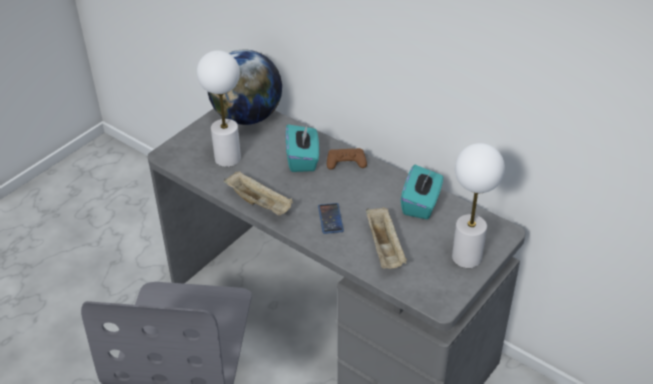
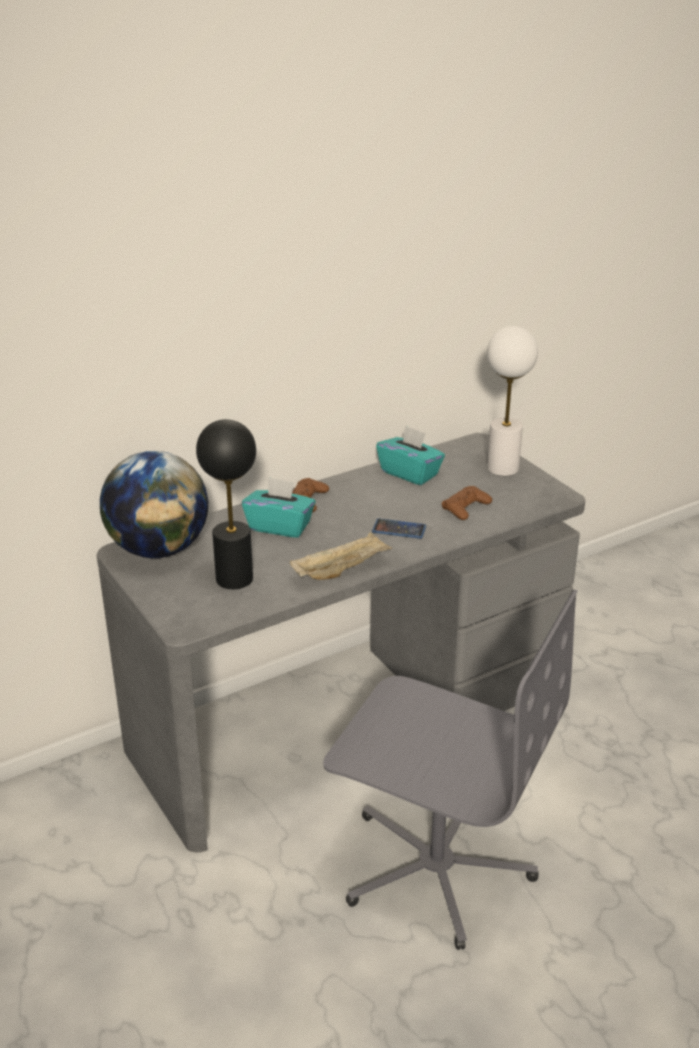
camera: 70 degrees left, 10 degrees down
white table lamp [197,50,241,167] -> black table lamp [196,419,256,589]
beige tray [366,207,407,269] -> brown game controller [441,486,492,520]

